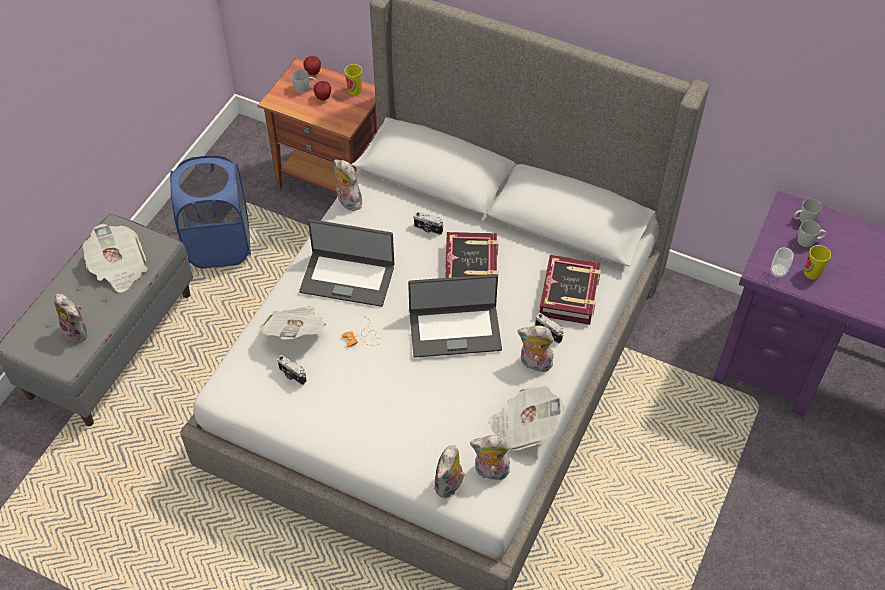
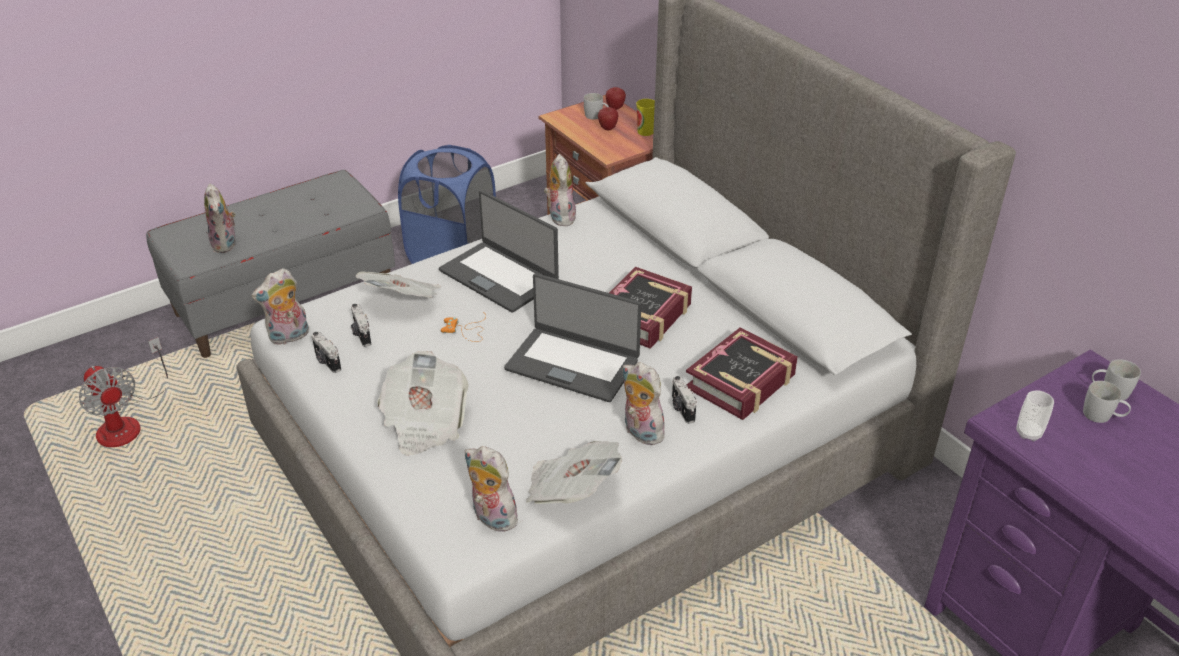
camera: 30 degrees right, 15 degrees down
newspaper [83,224,148,293] -> newspaper moved to [377,351,469,456]
camera [413,212,444,235] -> camera moved to [311,332,341,373]
plush toy [434,445,465,498] -> plush toy moved to [251,268,309,345]
cup [804,245,831,279] -> none
none -> fan [79,337,168,447]

